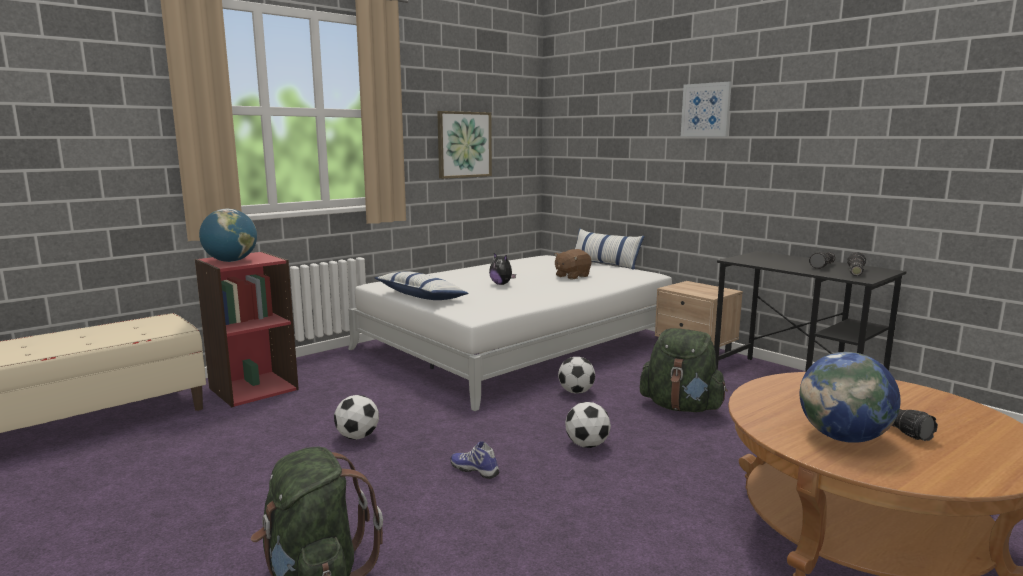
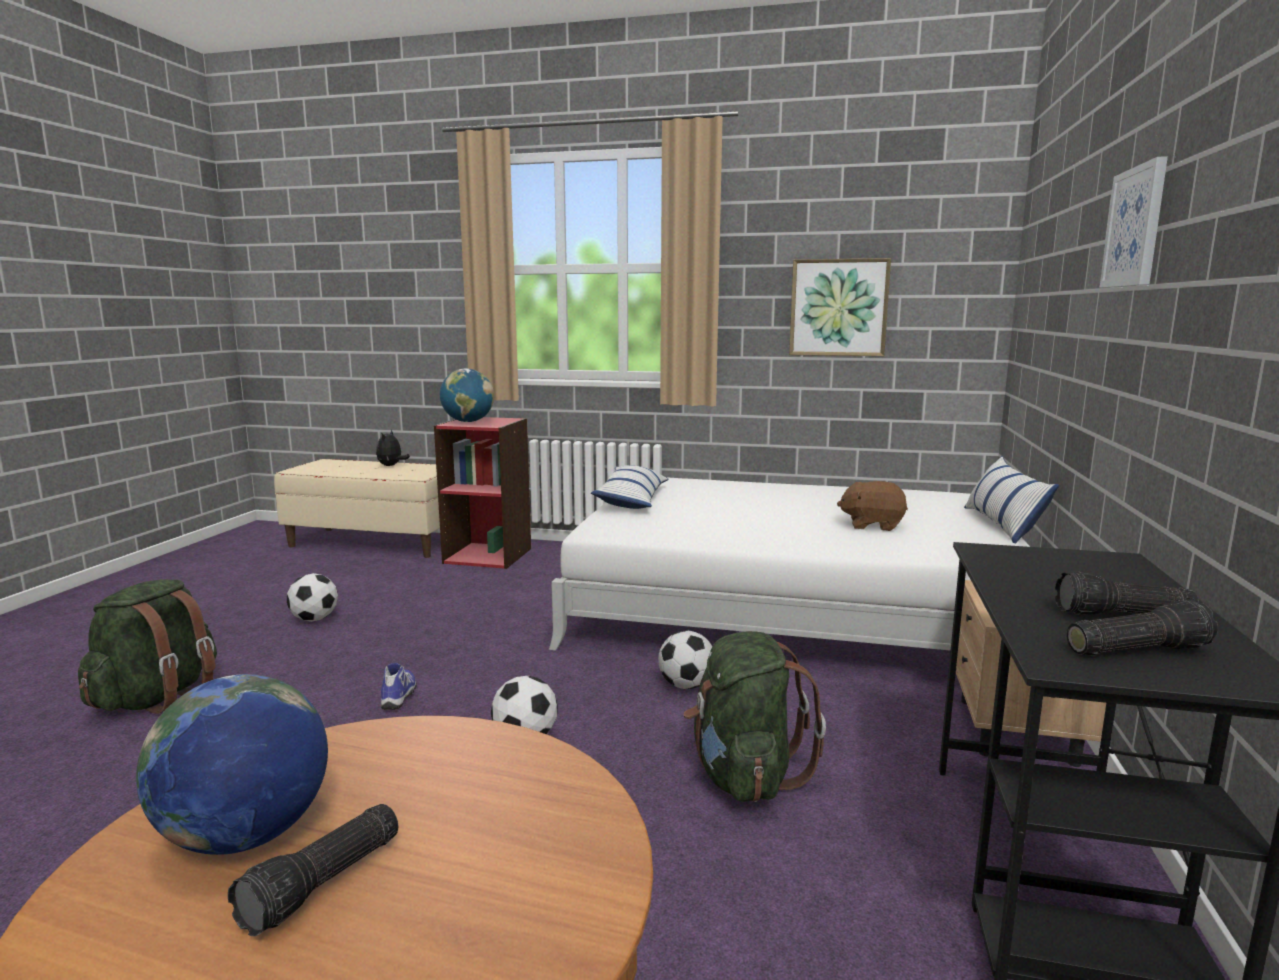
camera: 55 degrees right, 0 degrees up
football [334,395,379,440] -> football moved to [287,573,338,622]
plush toy [489,253,516,285] -> plush toy moved to [376,430,410,466]

